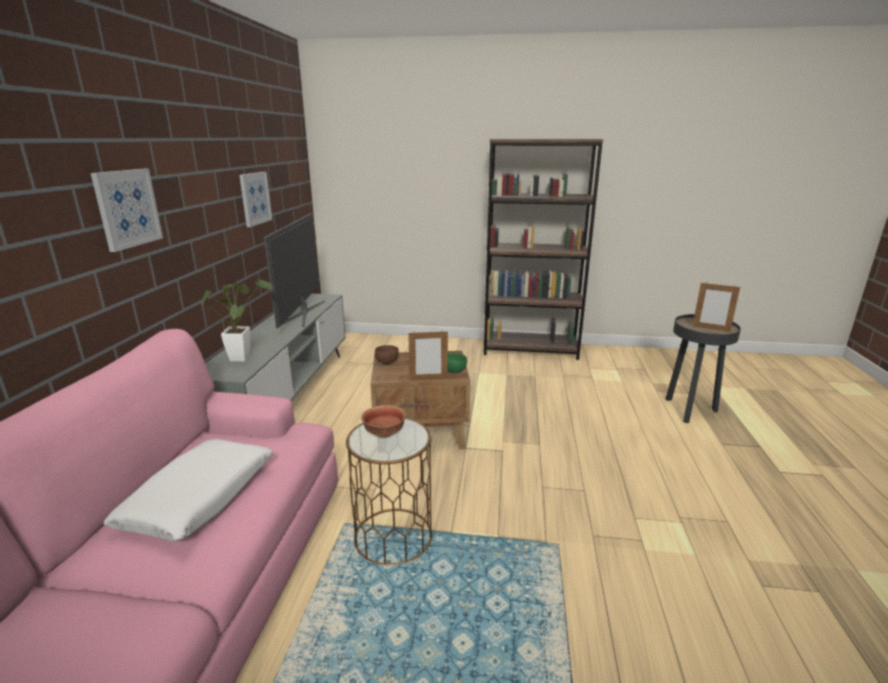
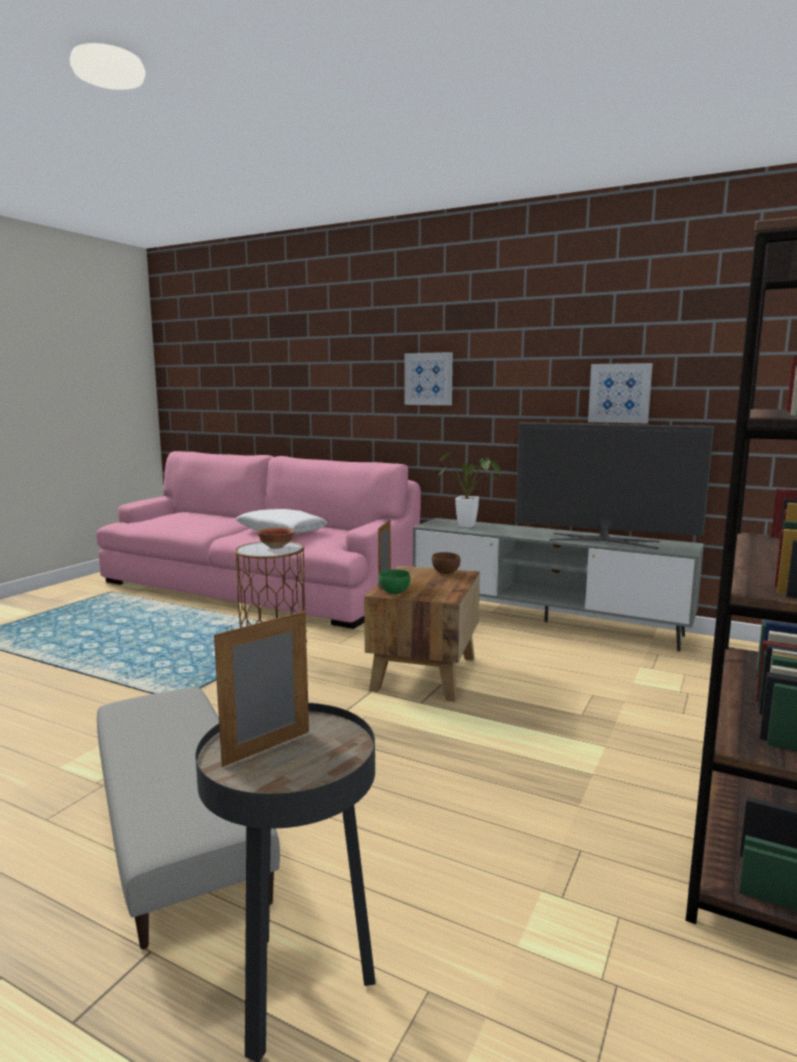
camera: 110 degrees right, 10 degrees down
none -> grey ottoman [97,688,280,949]

